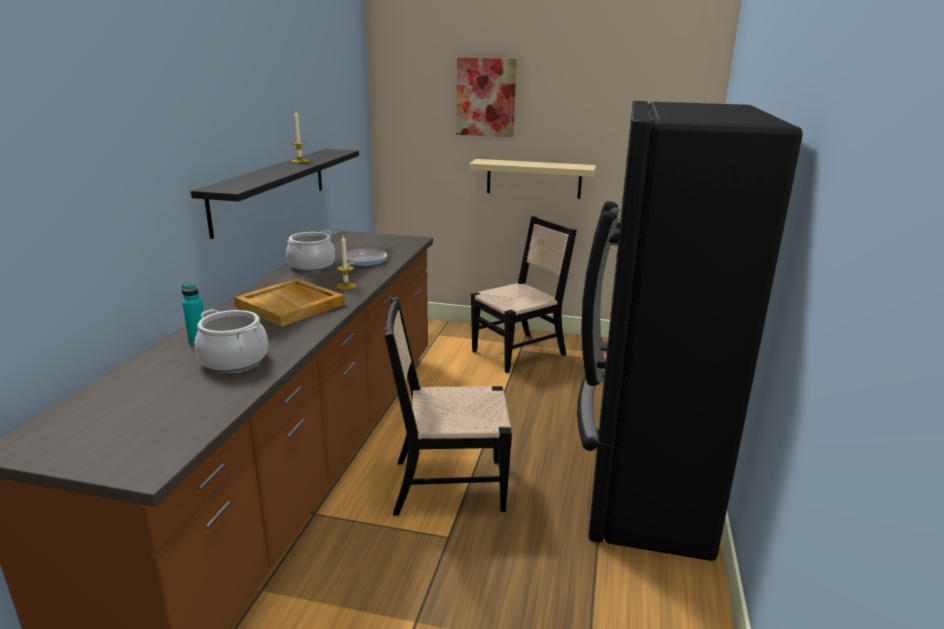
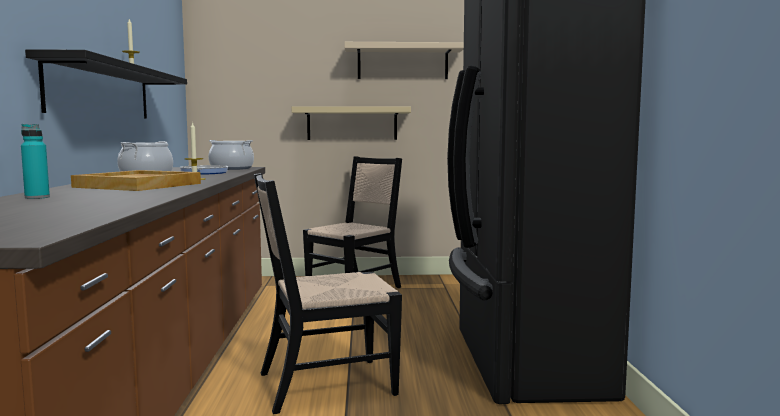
camera: 15 degrees left, 15 degrees down
cooking pot [194,309,268,372] -> cooking pot moved to [208,140,254,170]
picture [457,58,517,137] -> none
none -> beige shelf [344,42,464,79]

